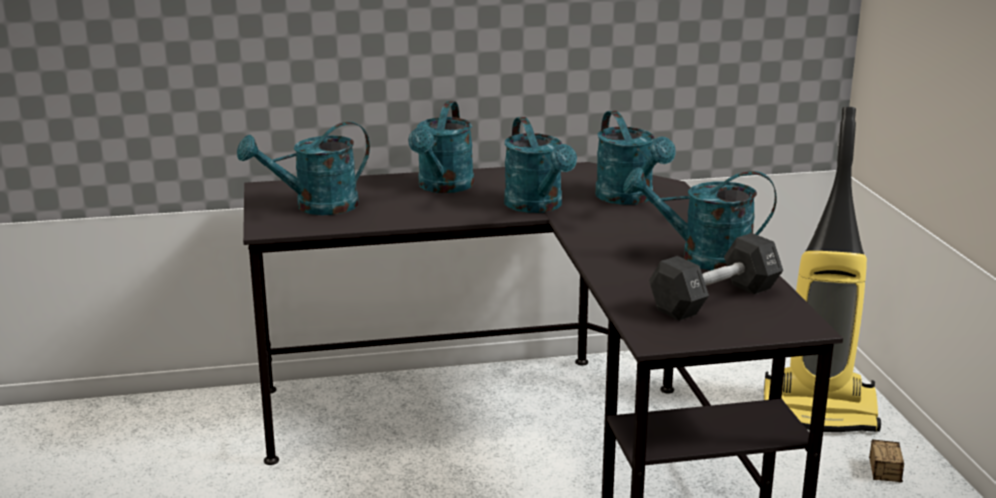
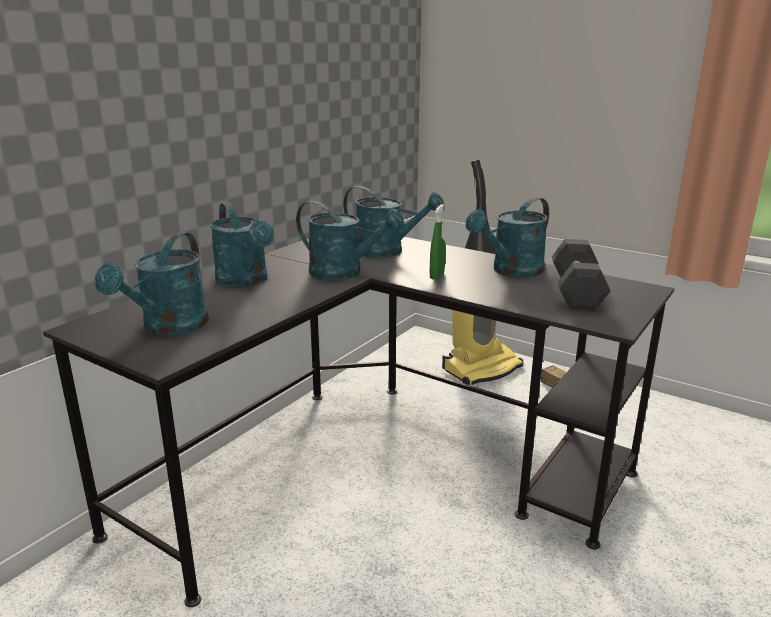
camera: 45 degrees left, 0 degrees up
none -> green spray bottle [430,204,446,280]

